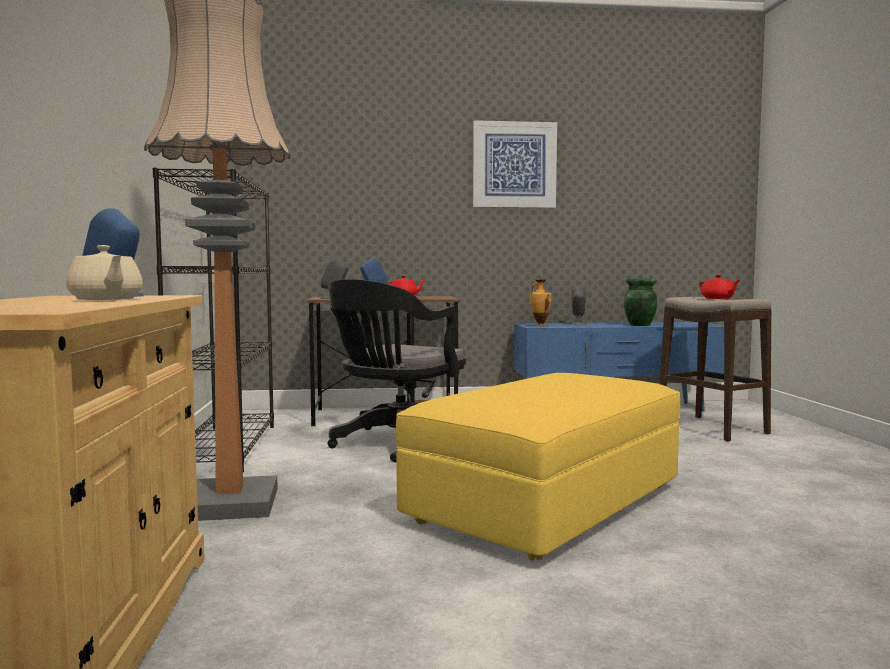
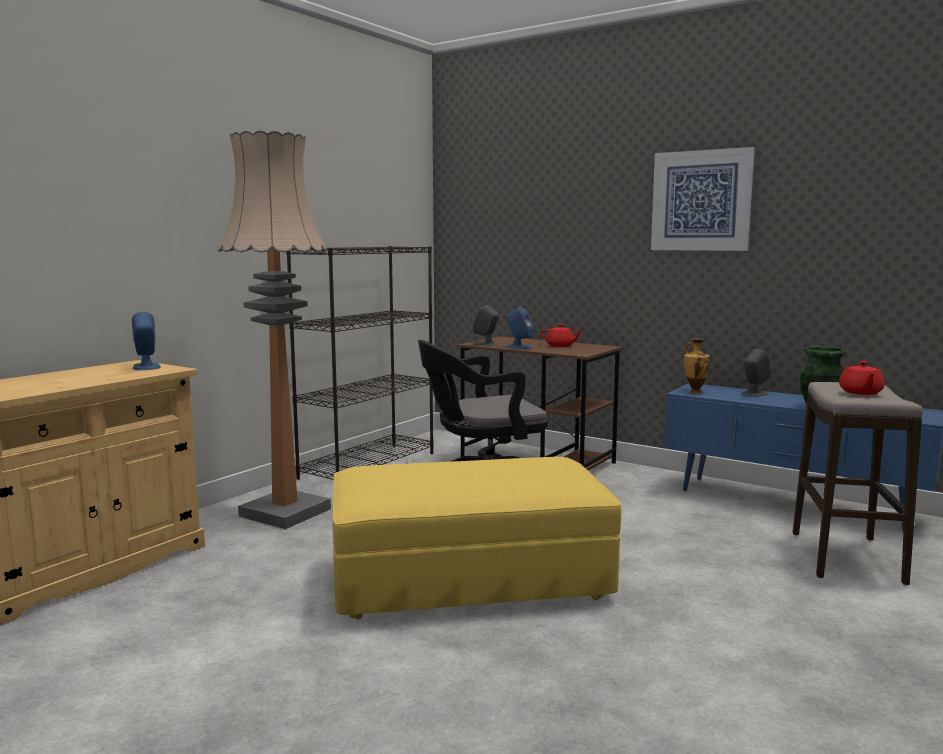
camera: 40 degrees right, 5 degrees up
beige teapot [66,245,143,300] -> none

